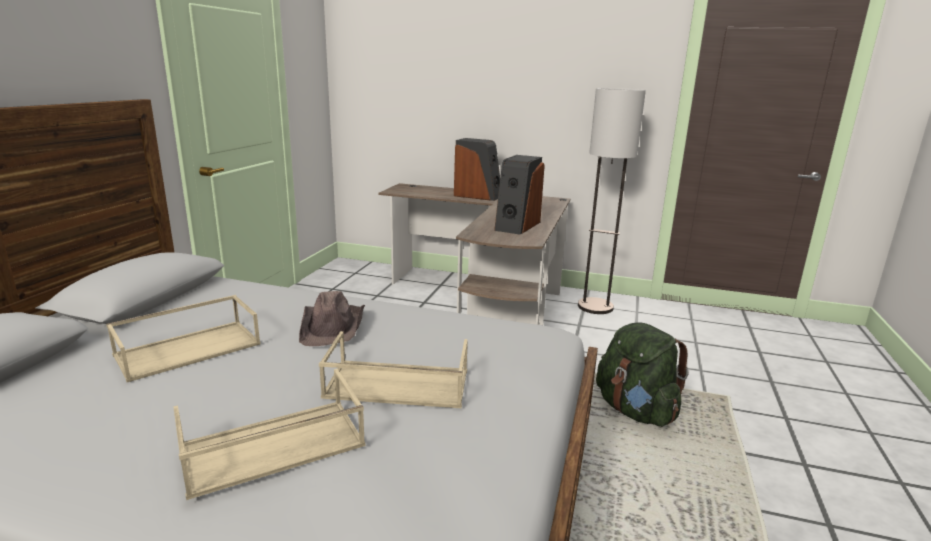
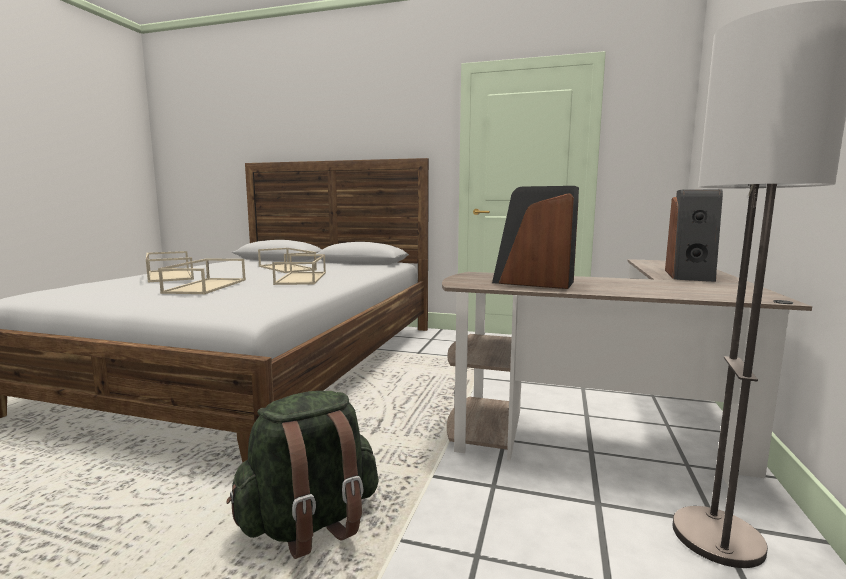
camera: 90 degrees right, 10 degrees down
brown hat [299,291,365,346] -> beige tray [272,254,326,285]

